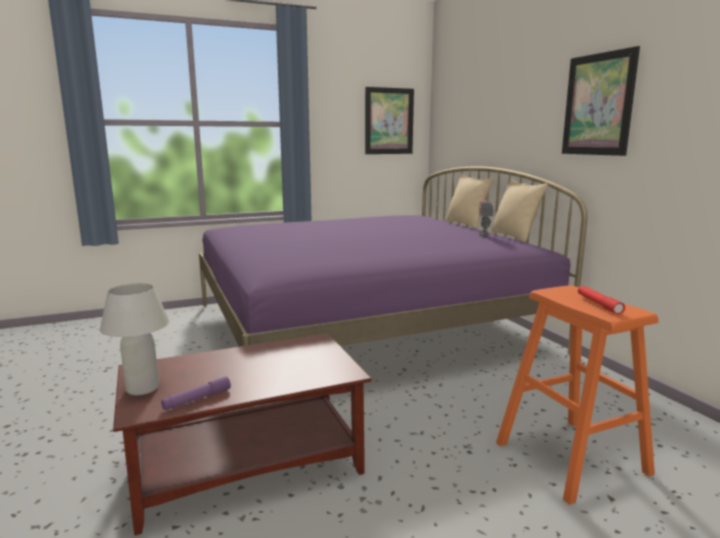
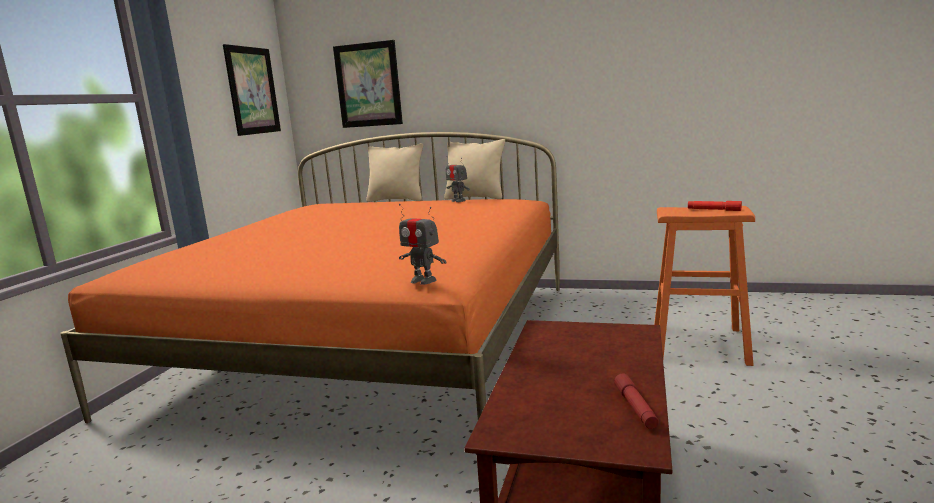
camera: 50 degrees left, 0 degrees up
white table lamp [100,283,169,395] -> none
purple flashlight [161,376,231,410] -> red flashlight [614,374,659,429]
purple bed [199,167,587,409] -> orange bed [60,132,560,423]
picture [562,46,640,156] -> picture moved to [333,40,403,128]
none -> toy robot [399,204,446,285]

